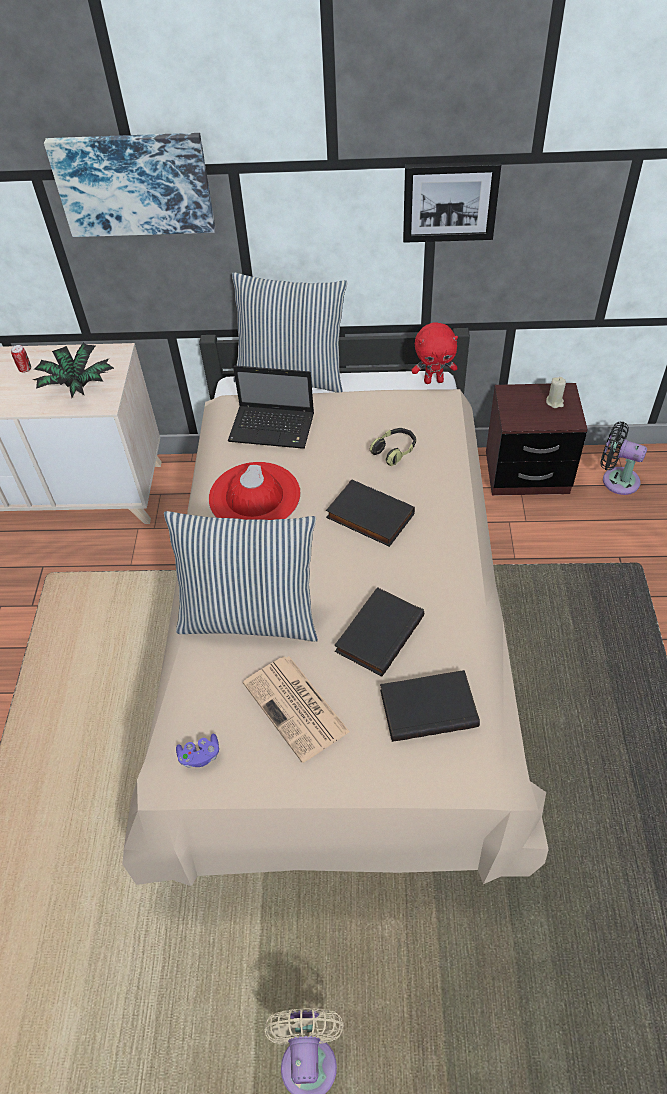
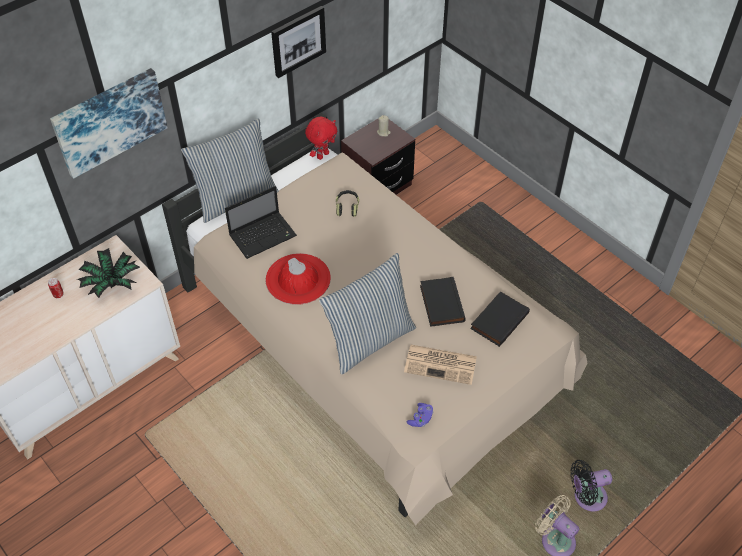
camera: 45 degrees left, 0 degrees up
black book [326,479,415,547] -> none
black fan [600,422,647,495] -> black fan moved to [570,460,612,512]

